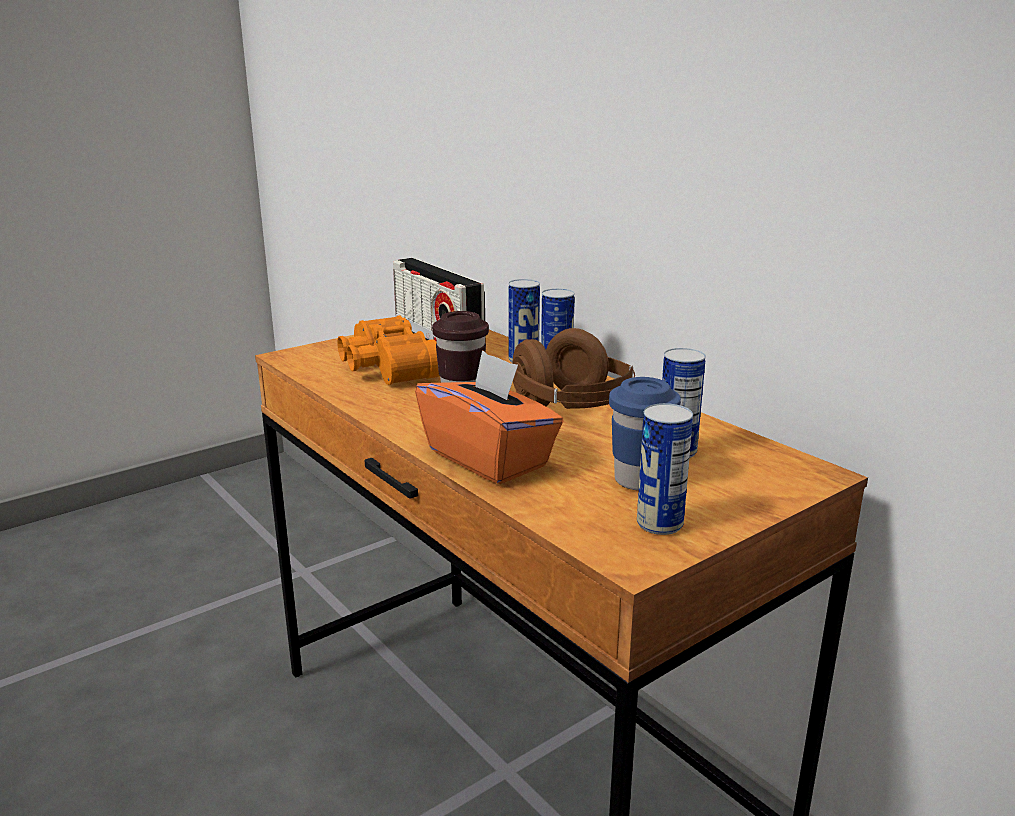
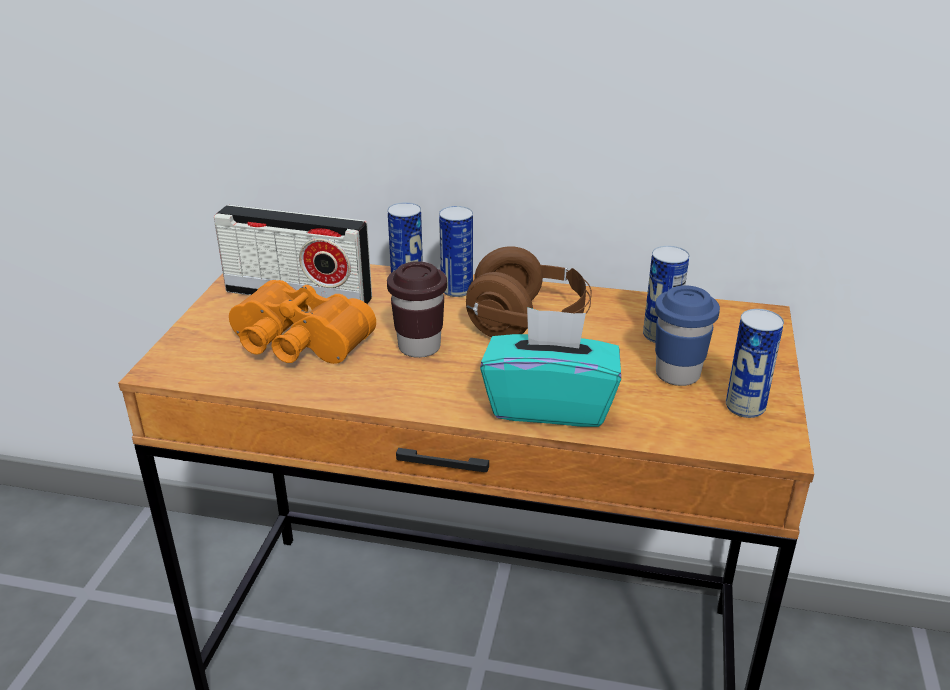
camera: 40 degrees left, 10 degrees up
orange tissue box [415,350,564,484] -> turquoise tissue box [480,307,621,427]

